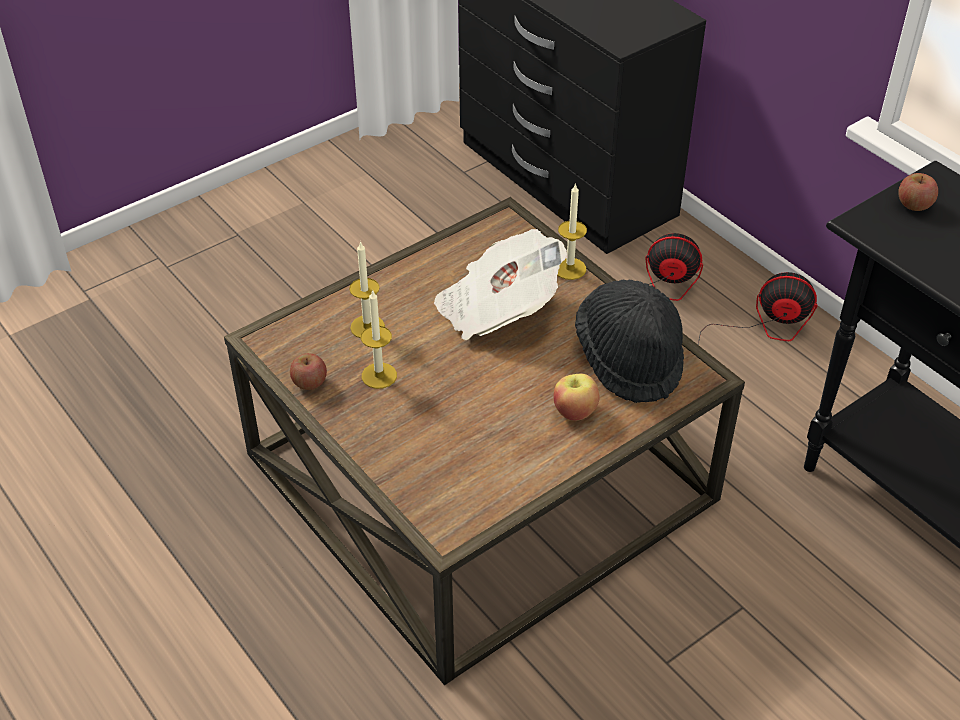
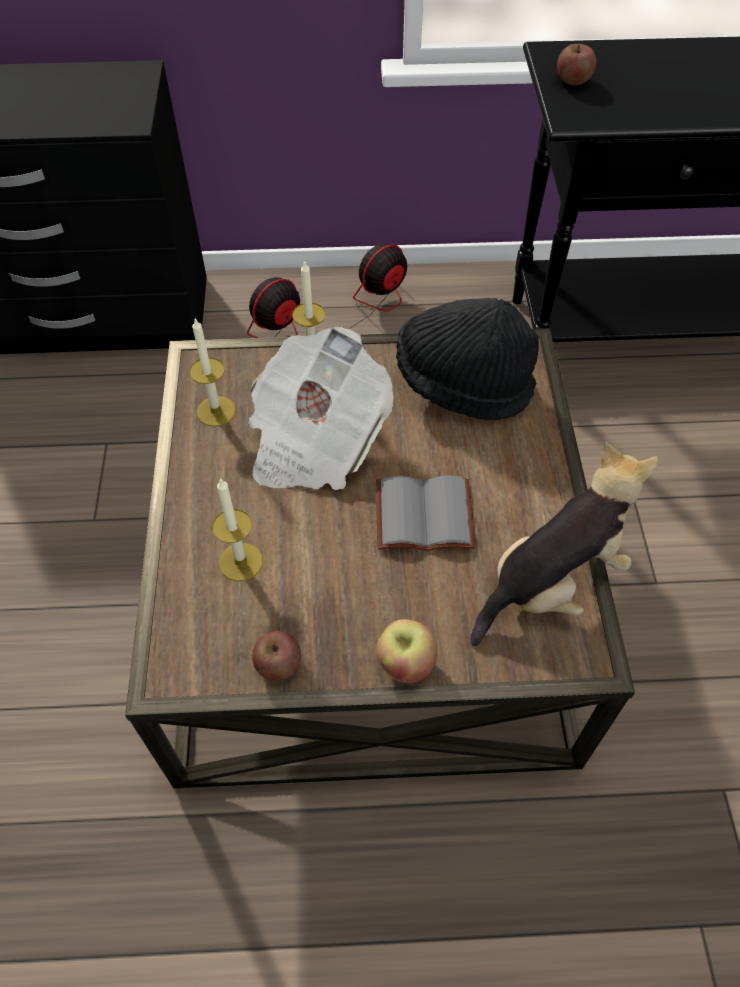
camera: 55 degrees left, 10 degrees up
candle [361,289,397,389] -> candle moved to [189,318,236,427]
apple [553,374,600,421] -> apple moved to [377,619,437,683]
none -> grey book [376,476,475,551]
none -> plush toy [470,442,658,646]

